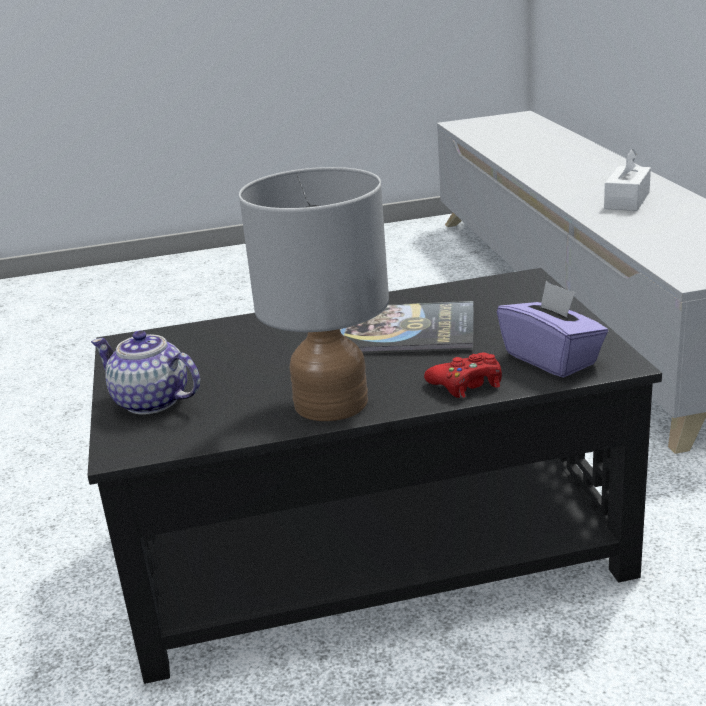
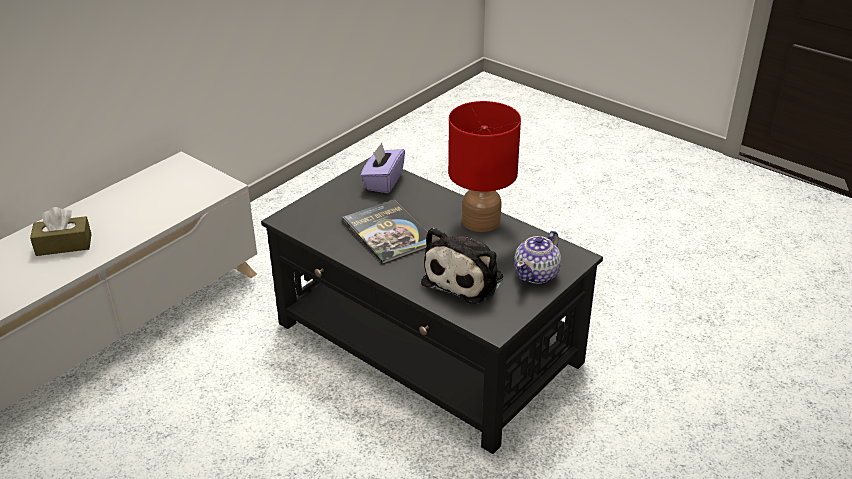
camera: 130 degrees left, 10 degrees up
teapot [91,331,200,415] -> teapot turned 45 degrees clockwise [514,231,561,284]
grey table lamp [239,167,389,421] -> red table lamp [448,101,521,232]
red game controller [424,353,502,398] -> none
white tissue box [604,149,651,211] -> brown tissue box [30,207,92,256]
none -> plush toy [421,227,503,304]

